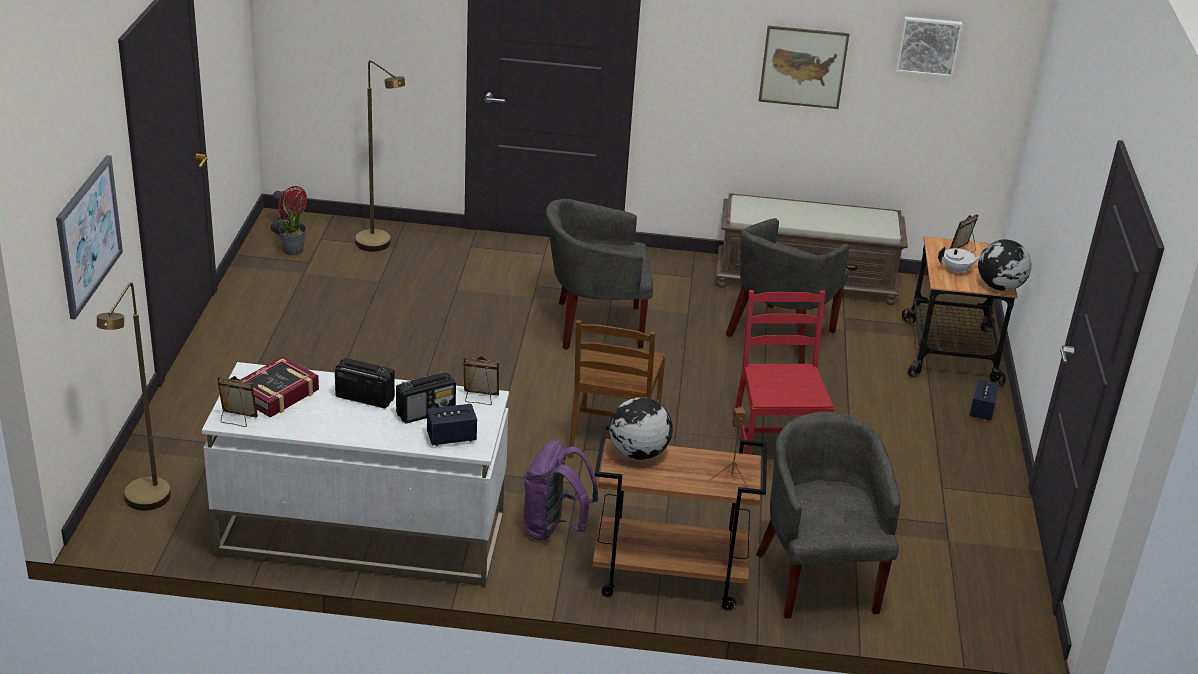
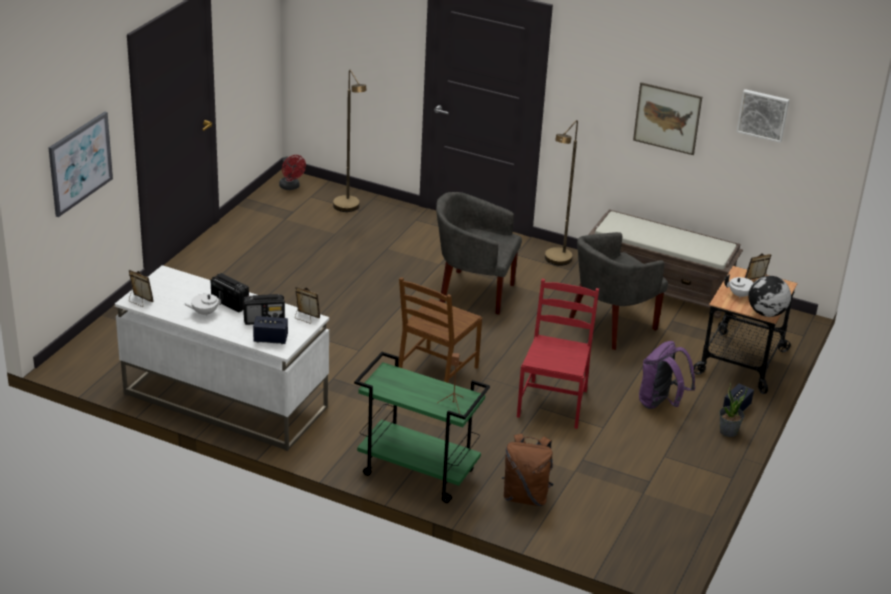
camera: 20 degrees right, 0 degrees up
brown floor lamp [97,282,171,510] -> brown floor lamp moved to [545,120,578,266]
book [240,356,319,418] -> none
potted plant [278,195,306,255] -> potted plant moved to [719,382,748,437]
purple backpack [524,440,599,541] -> purple backpack moved to [639,341,695,409]
brown cart [593,425,767,610] -> green cart [354,352,490,503]
globe [609,397,672,460] -> none
grey armchair [756,411,901,619] -> brown backpack [502,434,554,506]
none -> white teapot [184,291,224,316]

